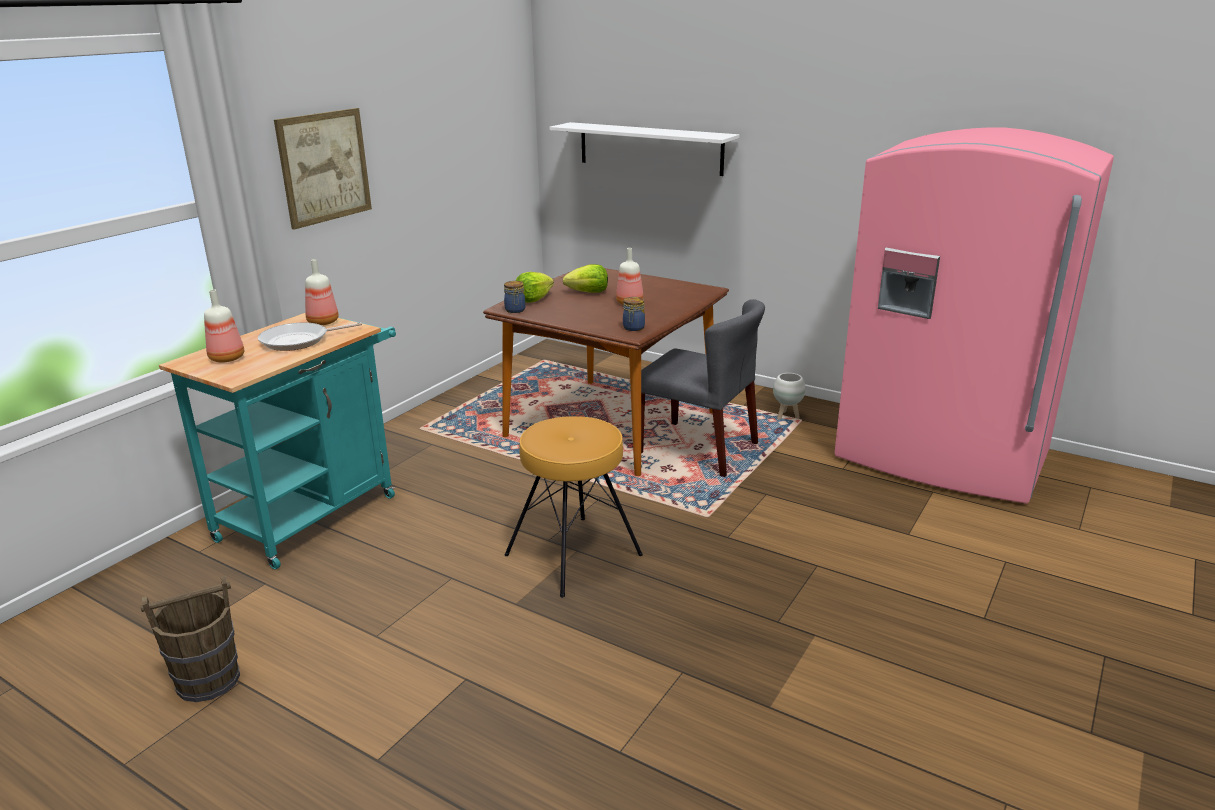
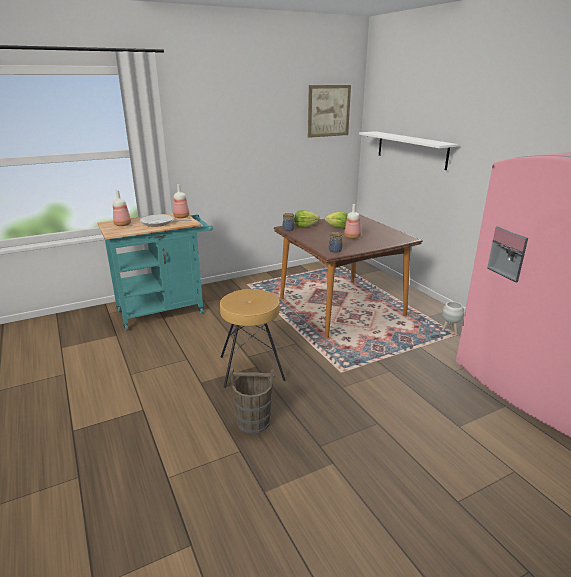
camera: 30 degrees right, 0 degrees up
brown bucket [141,576,240,702] -> brown bucket moved to [229,368,275,434]
picture [274,108,372,230] -> picture moved to [308,85,351,138]
grey chair [641,299,765,477] -> none

